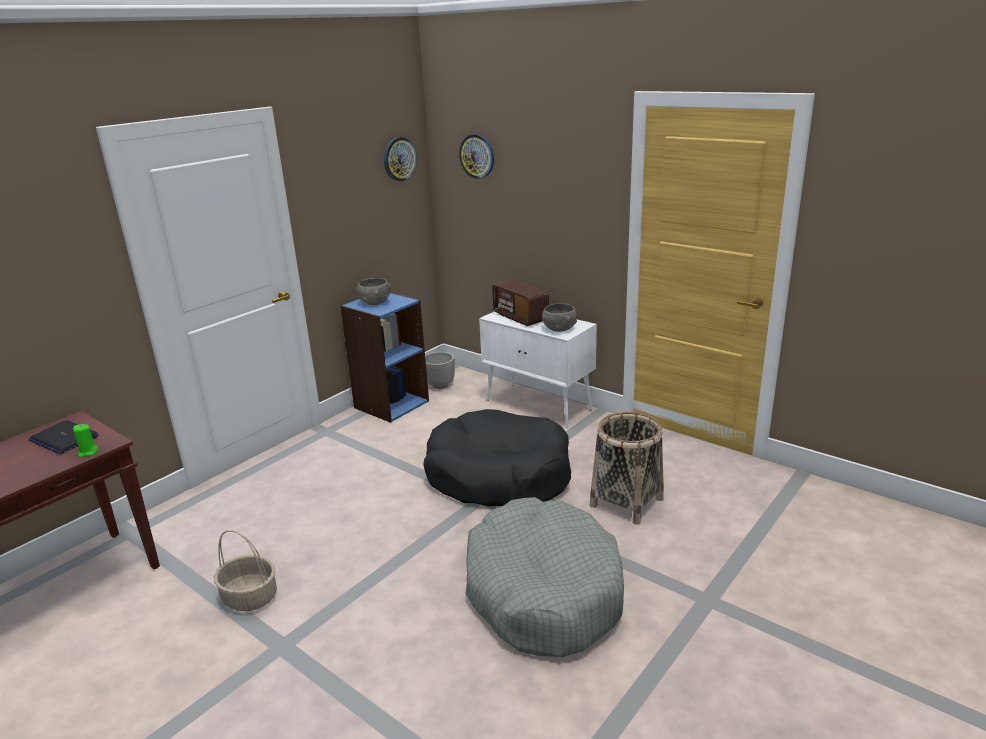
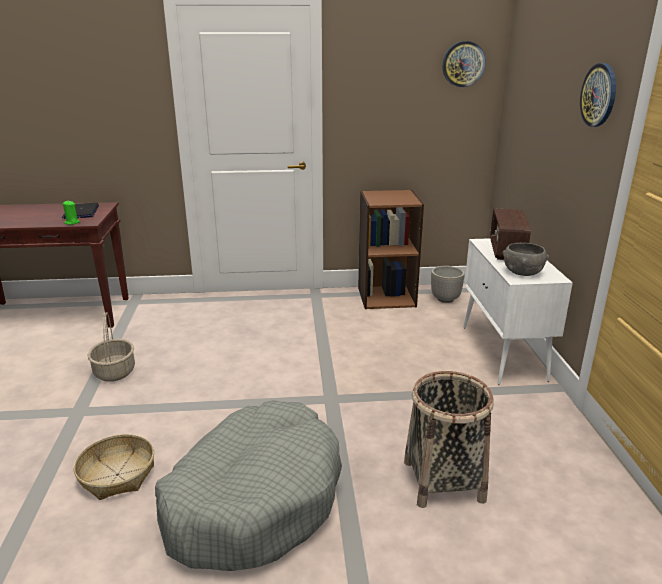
camera: 45 degrees right, 0 degrees up
blue bookcase [340,292,429,423] -> brown bookcase [358,190,424,309]
grey bowl [356,278,391,305] -> none
black dog bed [423,409,571,506] -> none
wall clock [459,134,494,179] -> wall clock moved to [580,63,616,127]
none -> basket [74,434,154,500]

